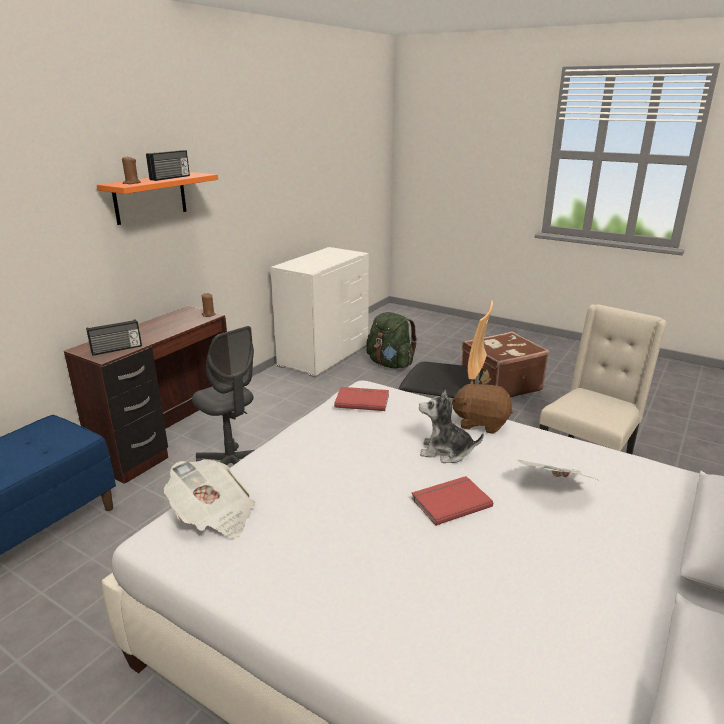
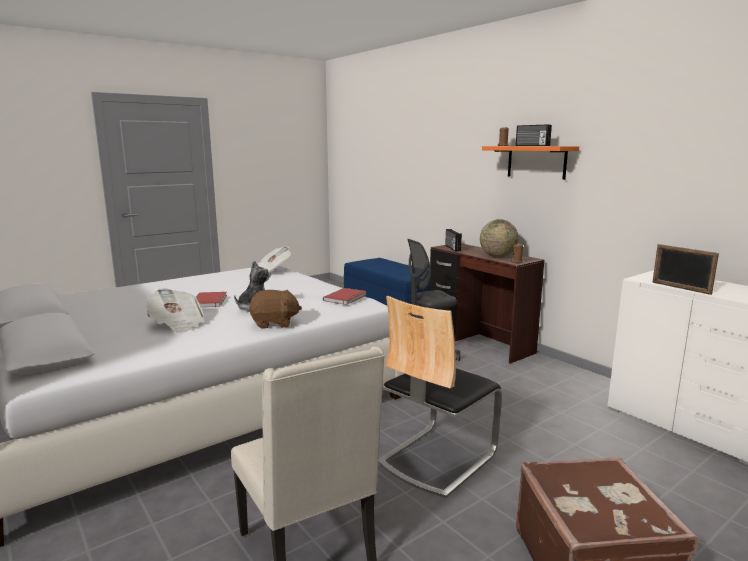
camera: 110 degrees right, 10 degrees down
green backpack [366,312,417,368] -> none
brown plush toy [452,380,513,434] -> brown plush toy turned 45 degrees clockwise [249,290,302,329]
none -> globe [480,219,519,257]
none -> picture frame [652,244,719,295]

